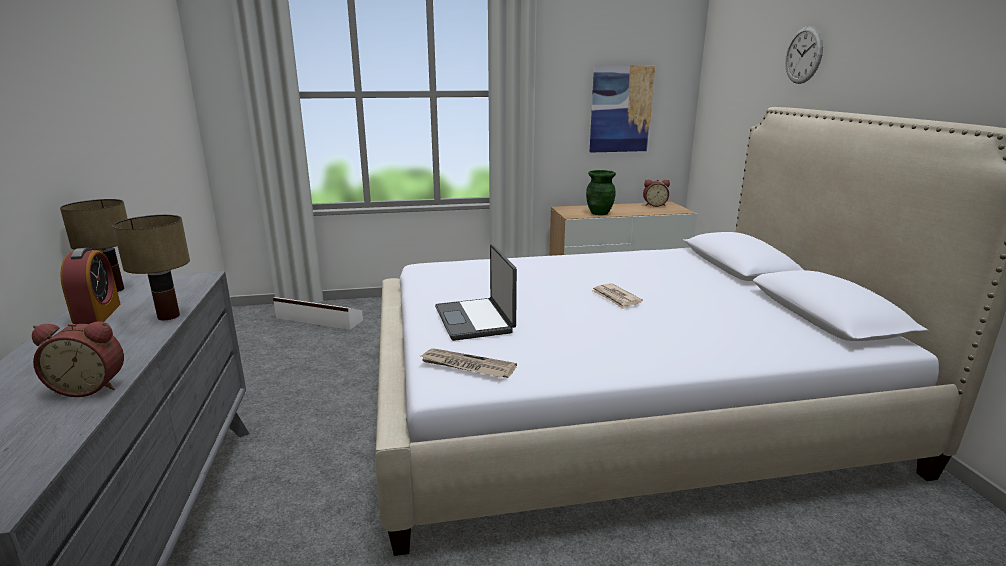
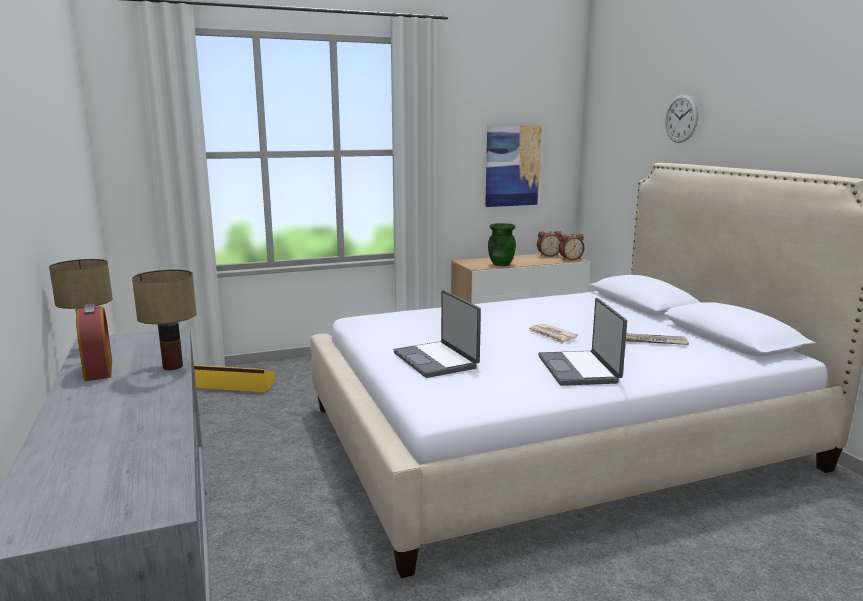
camera: 10 degrees left, 5 degrees down
alarm clock [32,321,124,397] -> alarm clock moved to [559,234,585,260]
white storage box [273,297,363,330] -> yellow storage box [194,365,275,392]
newspaper [421,348,517,378] -> newspaper moved to [626,333,689,345]
none -> laptop [538,298,627,386]

